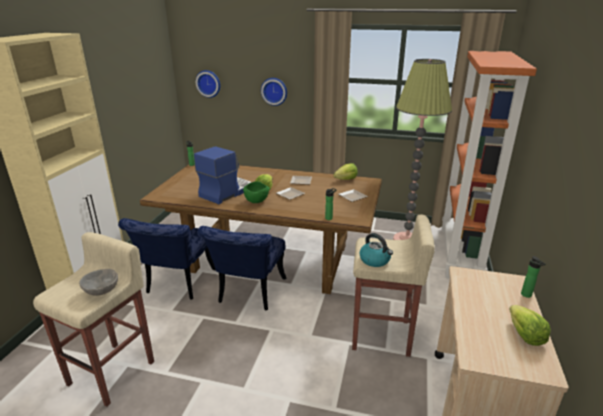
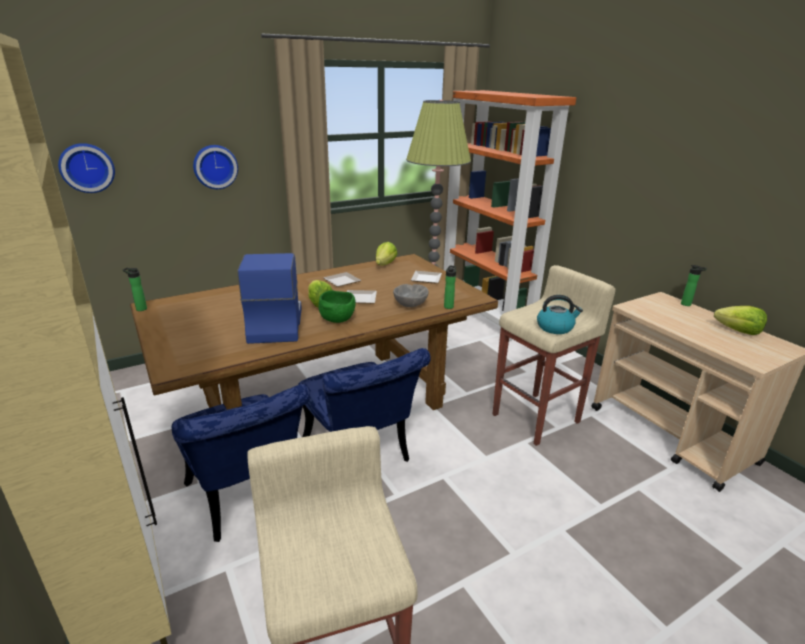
camera: 45 degrees left, 0 degrees up
grey bowl [79,269,118,296] -> grey bowl moved to [393,284,429,307]

